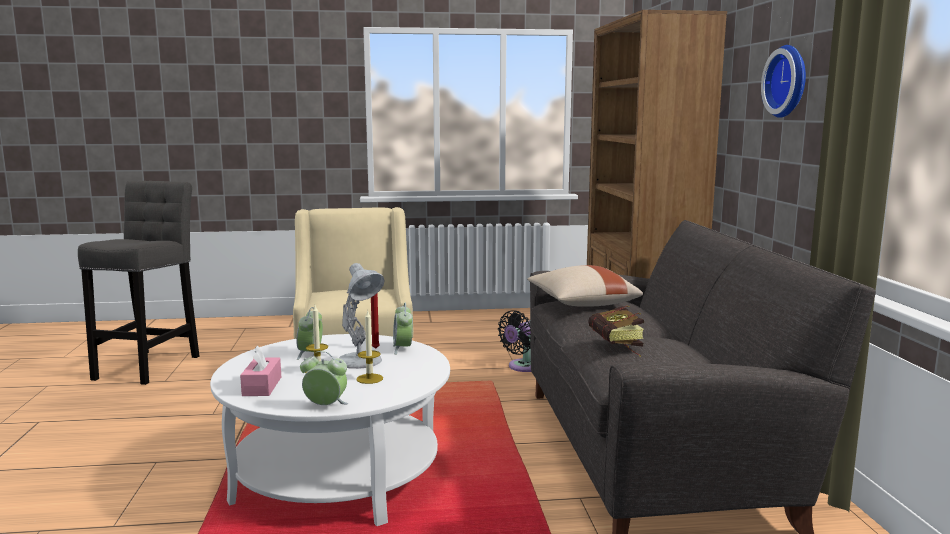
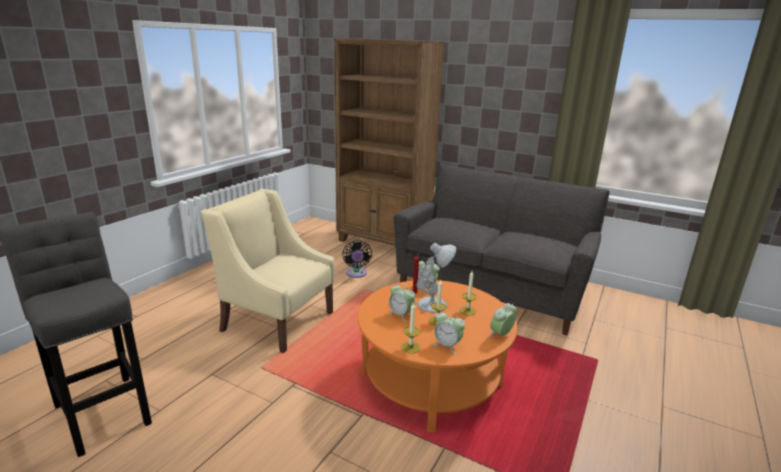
camera: 55 degrees left, 10 degrees up
white coffee table [210,334,450,526] -> orange coffee table [358,280,517,432]
pink tissue box [240,345,281,396] -> alarm clock [433,311,465,354]
beige pillow [527,265,643,307] -> none
book [588,306,644,356] -> none
wall clock [761,45,806,118] -> none
none -> candle [401,303,420,354]

